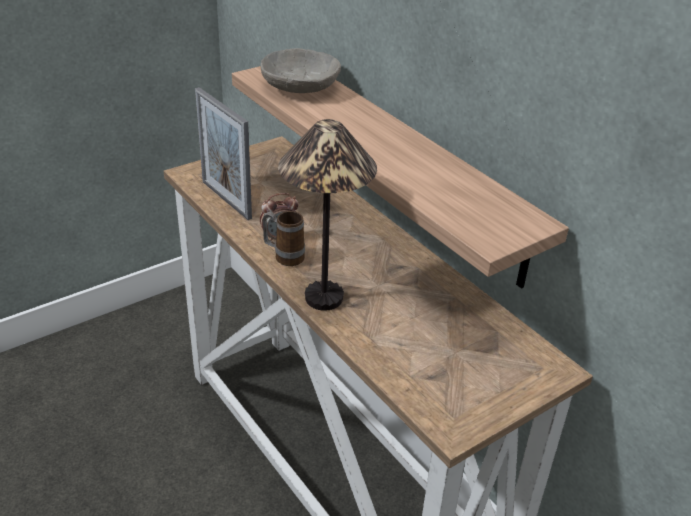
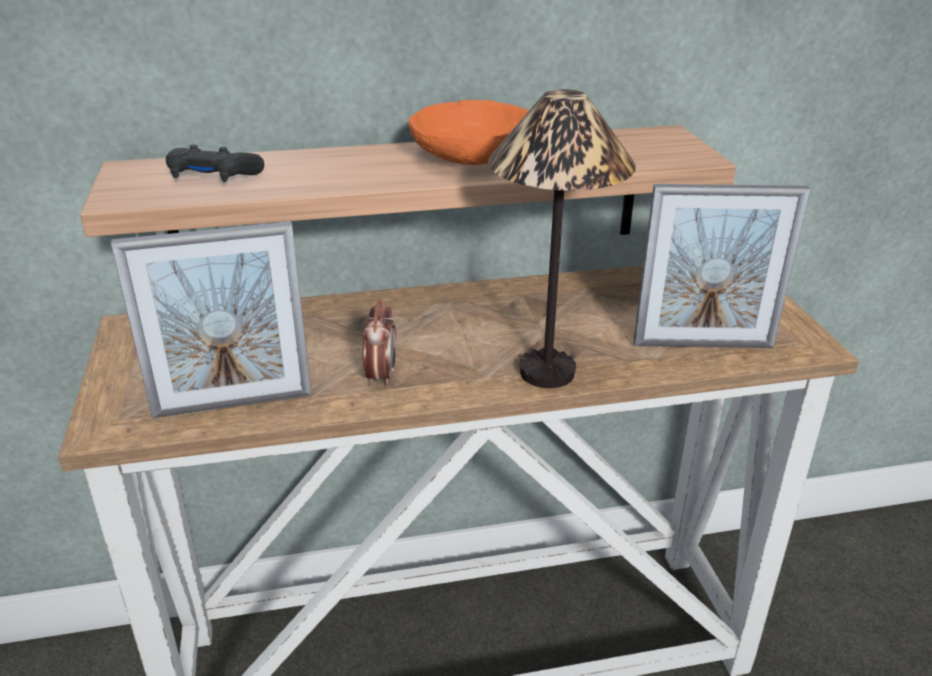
camera: 65 degrees left, 5 degrees down
grey bowl [261,48,341,93] -> black game controller [166,145,264,182]
mug [262,211,305,266] -> none
none -> orange bowl [408,100,529,165]
none -> picture frame [633,184,811,348]

